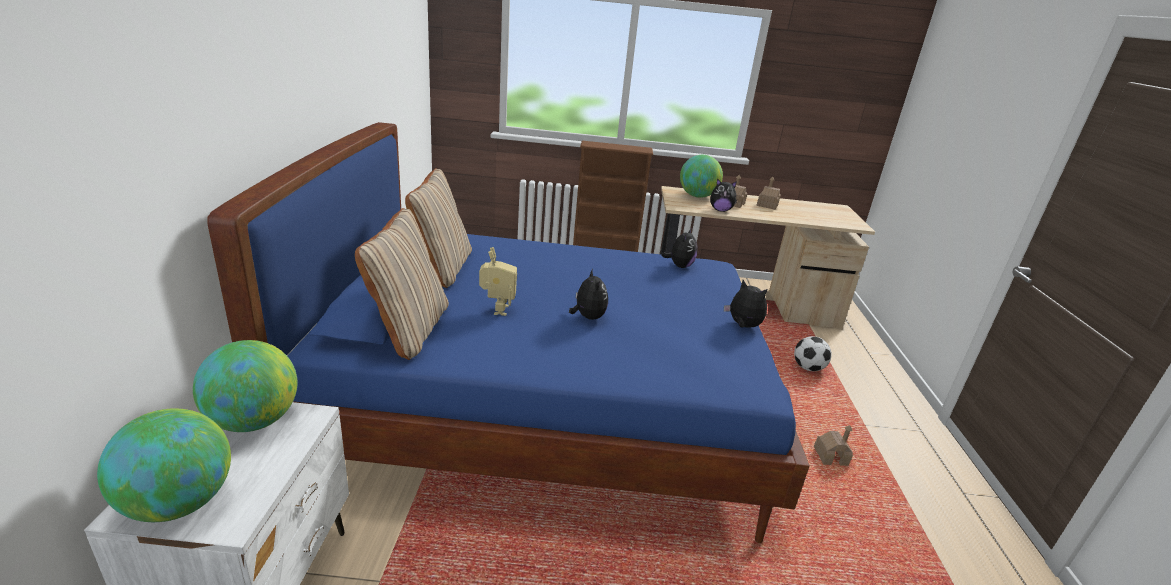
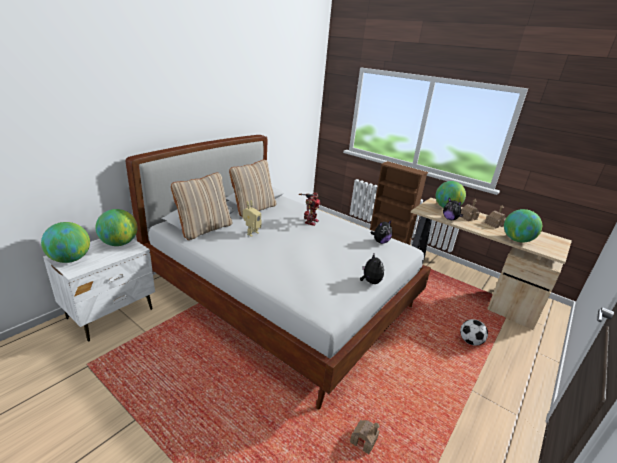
camera: 35 degrees right, 0 degrees up
blue bed [207,122,810,543] -> white bed [126,135,431,410]
plush toy [569,269,608,320] -> none
toy house [814,425,853,466] -> toy house moved to [350,420,380,454]
none -> toy robot [299,192,320,226]
none -> globe [504,209,542,243]

